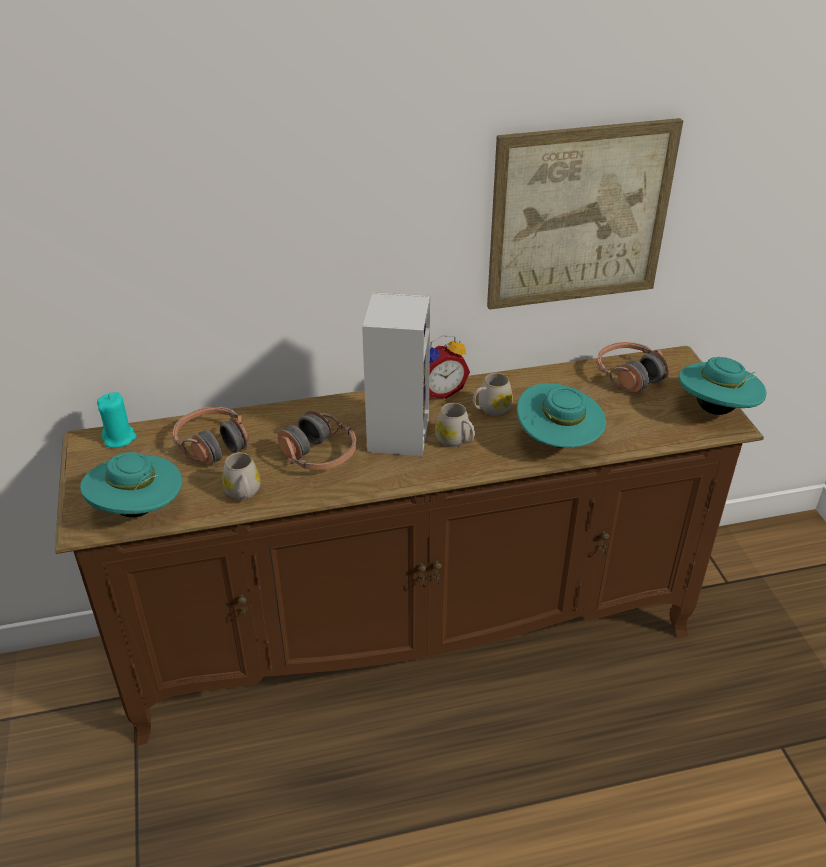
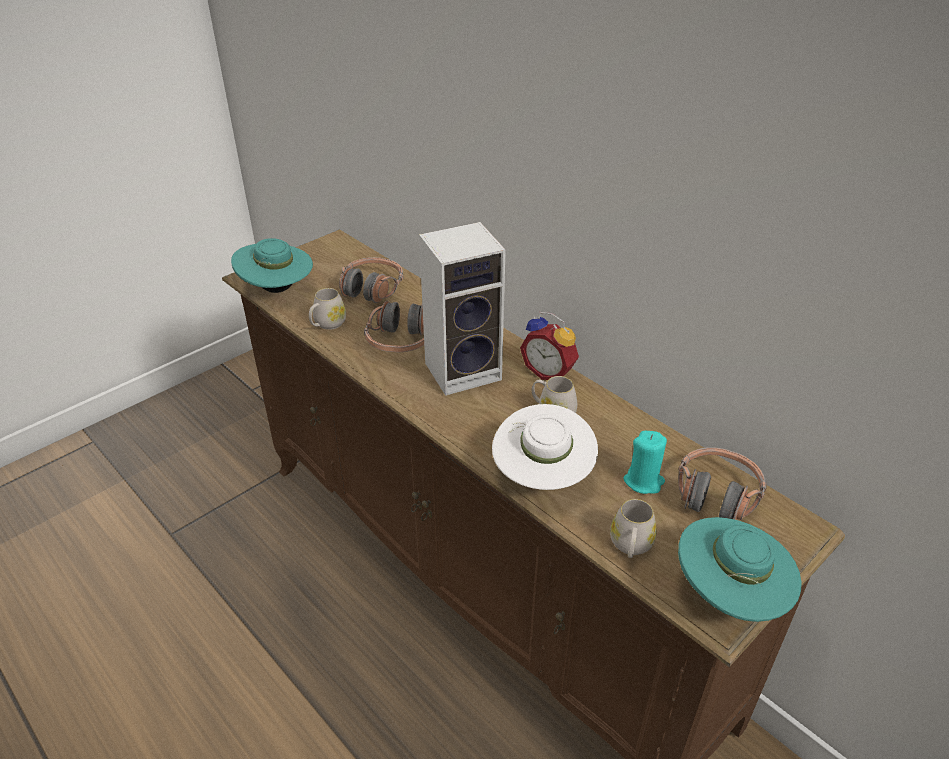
camera: 60 degrees right, 0 degrees up
turquoise candle [97,392,137,448] -> turquoise candle moved to [623,431,667,494]
white mug [435,403,475,447] -> white mug moved to [610,499,657,558]
picture [487,118,683,310] -> none
turquoise hat [517,383,606,448] -> white hat [492,404,598,490]

